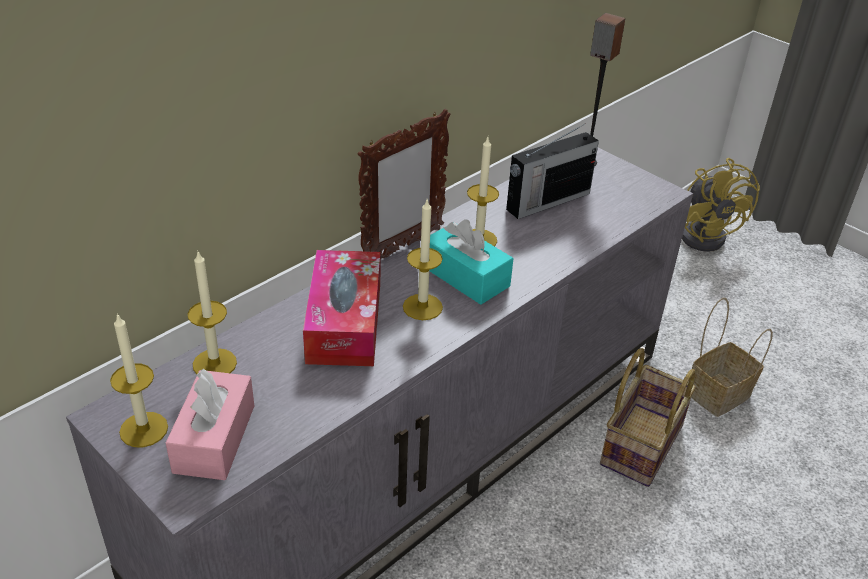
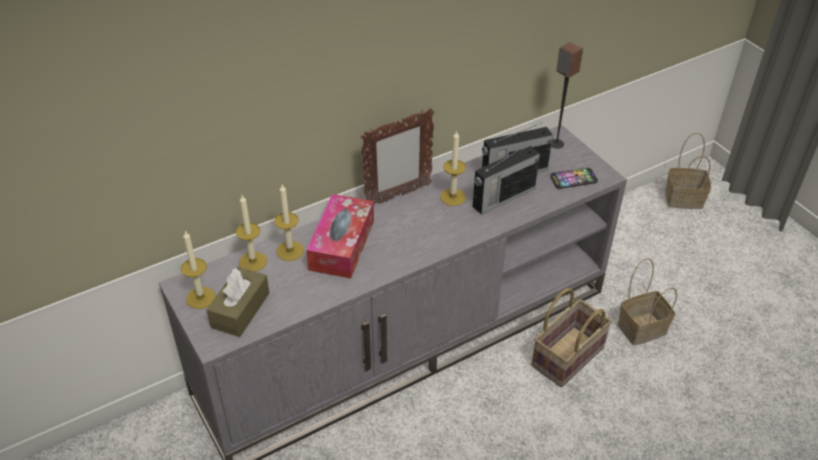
camera: 15 degrees right, 5 degrees up
pink tissue box [166,369,254,480] -> brown tissue box [207,267,269,337]
candle [403,200,443,320] -> candle moved to [274,185,304,261]
turquoise tissue box [429,219,513,305] -> none
yellow fan [682,158,760,252] -> basket [665,133,711,209]
none -> radio [473,142,540,215]
none -> phone [550,168,598,189]

